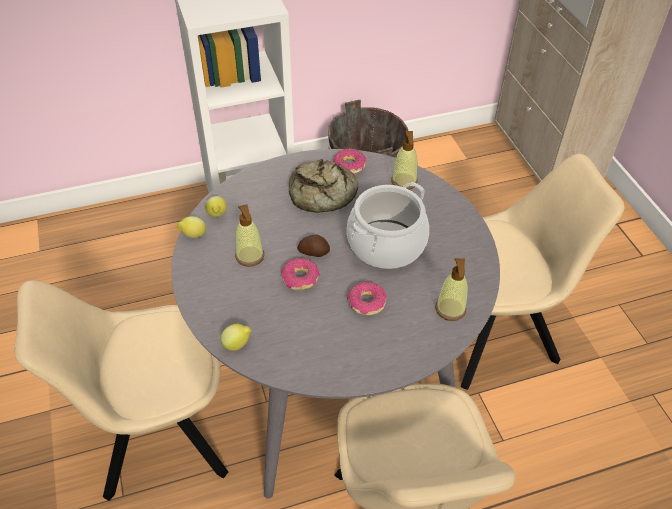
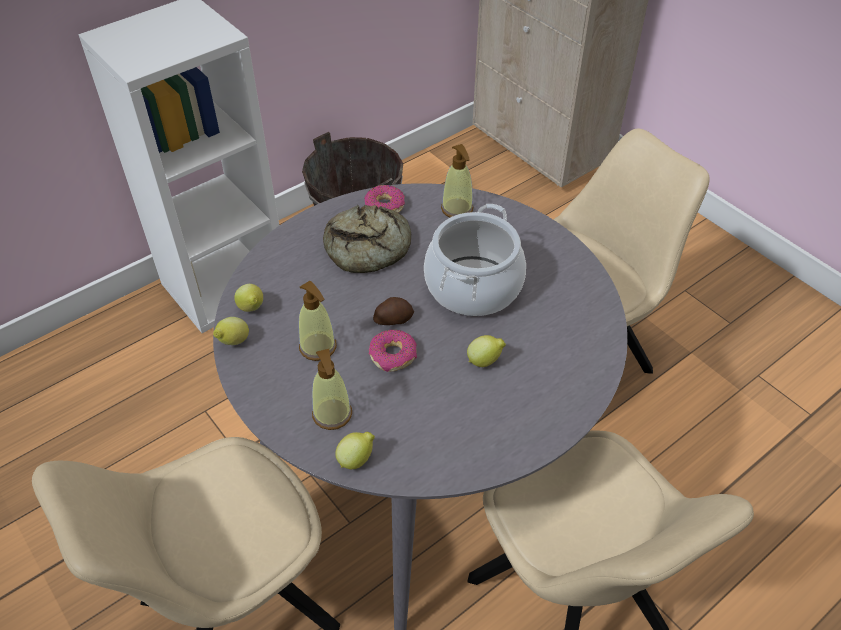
camera: 20 degrees left, 0 degrees up
donut [347,282,386,315] -> lemon [467,335,506,367]
soap dispenser [435,258,468,321] -> soap dispenser moved to [312,349,352,430]

